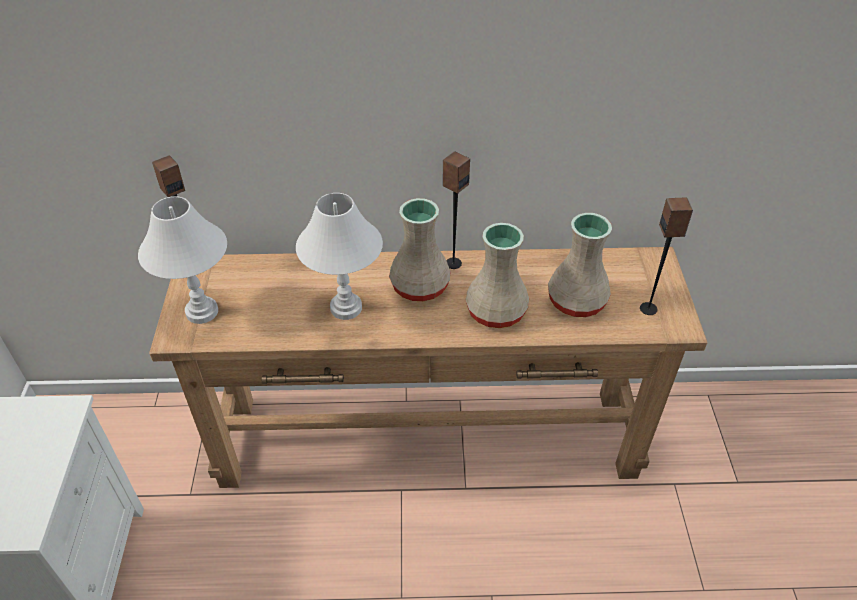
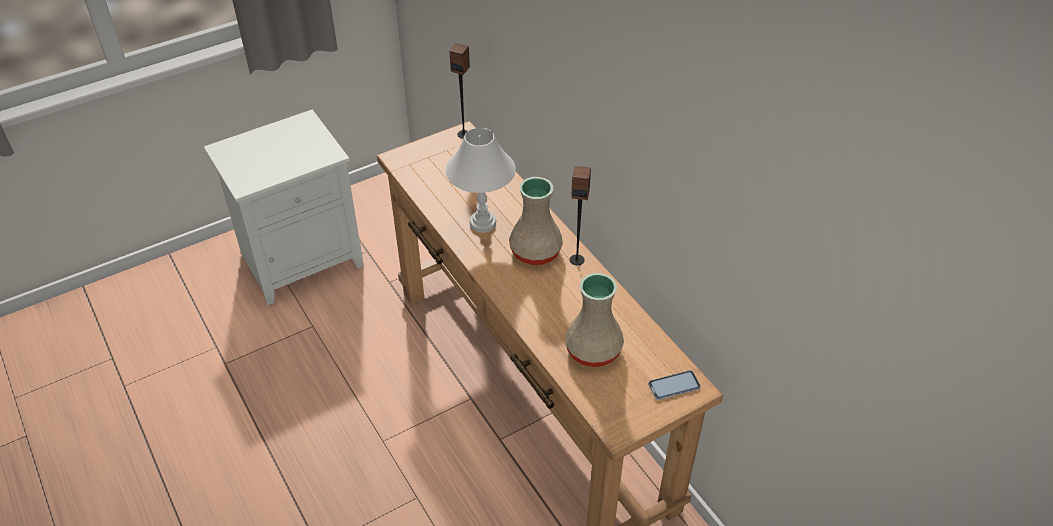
camera: 60 degrees right, 0 degrees up
white table lamp [138,196,227,324] -> none
beige vase [465,223,529,328] -> none
speaker [640,197,693,315] -> none
none -> phone [648,370,701,400]

